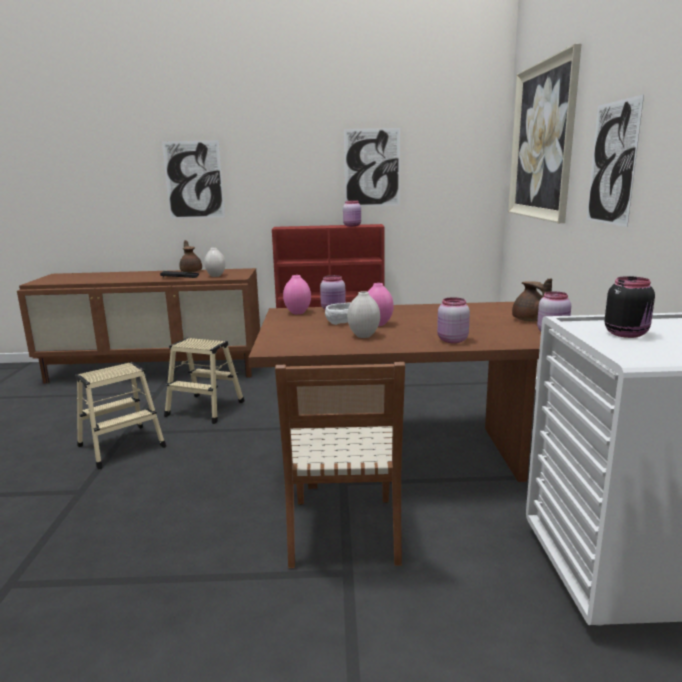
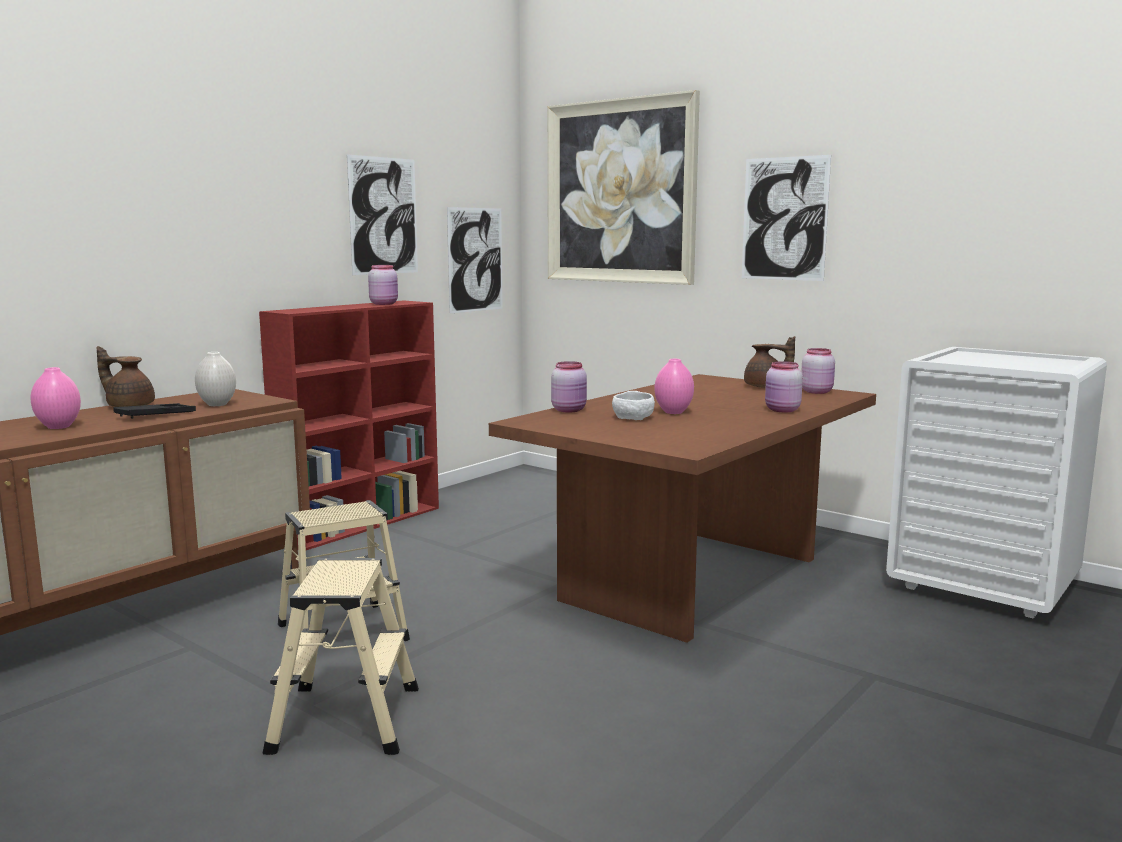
camera: 50 degrees left, 5 degrees down
picture [162,140,225,219] -> picture moved to [447,207,503,313]
chair [275,362,405,568] -> none
pink vase [283,275,311,314] -> pink vase moved to [31,367,81,429]
white vase [347,291,380,338] -> none
black jar [605,276,655,338] -> none

